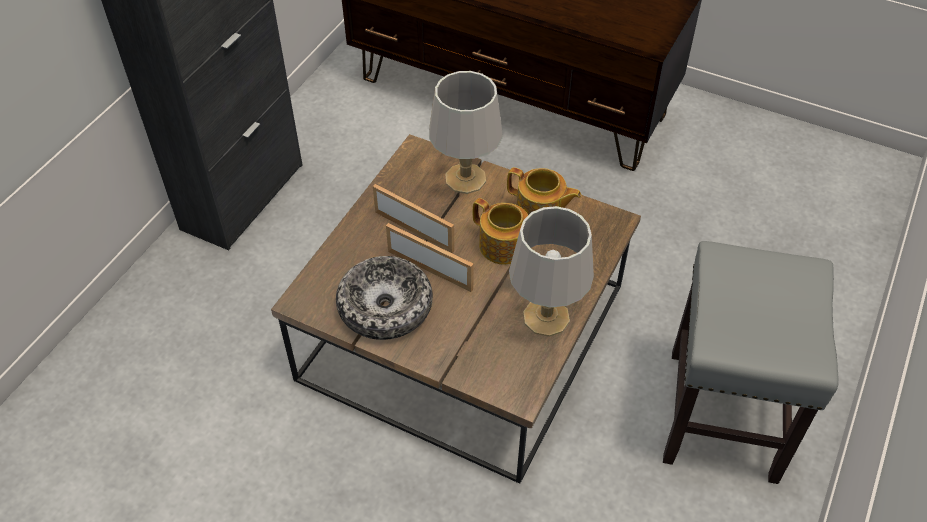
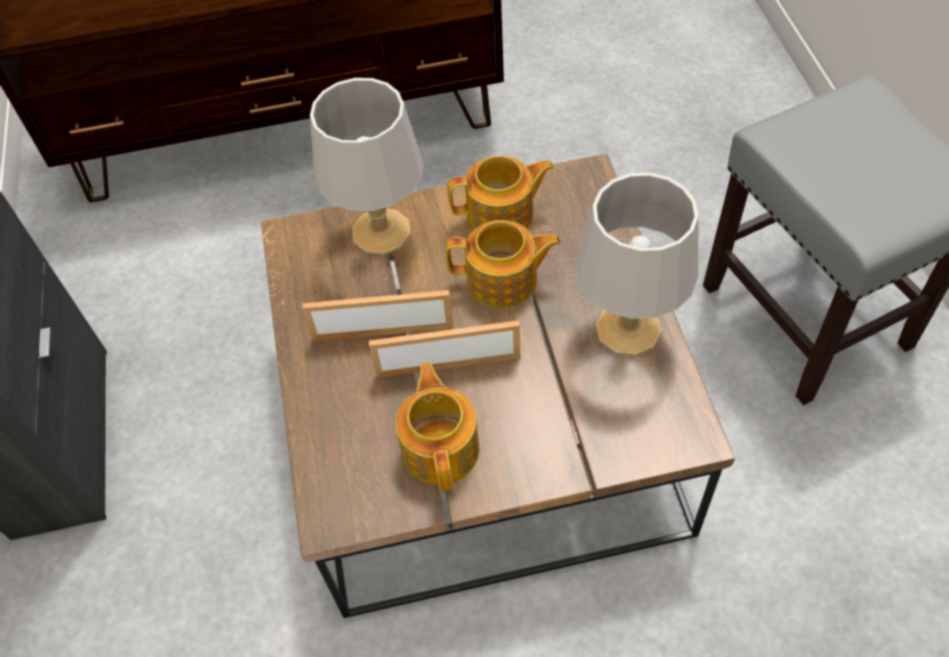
camera: 35 degrees left, 5 degrees up
bowl [336,256,433,340] -> teapot [396,363,479,491]

